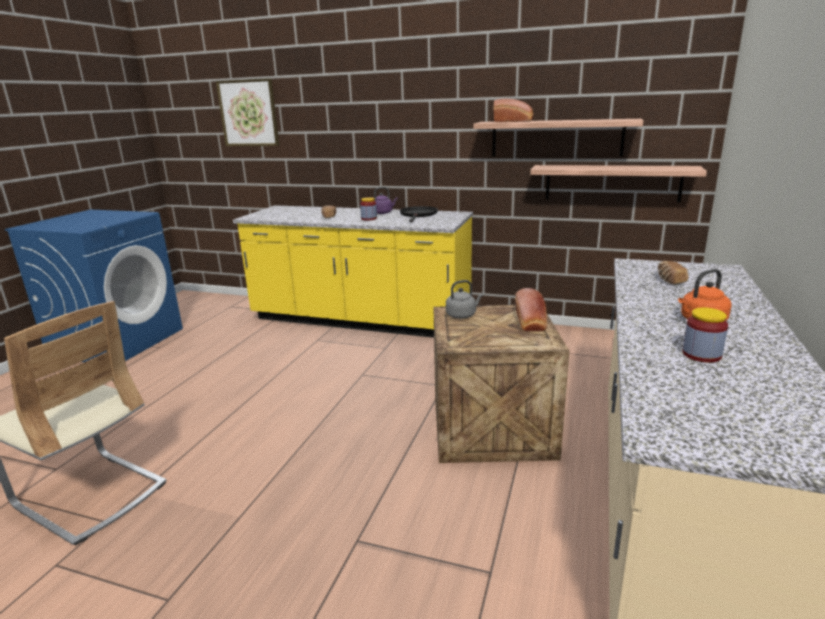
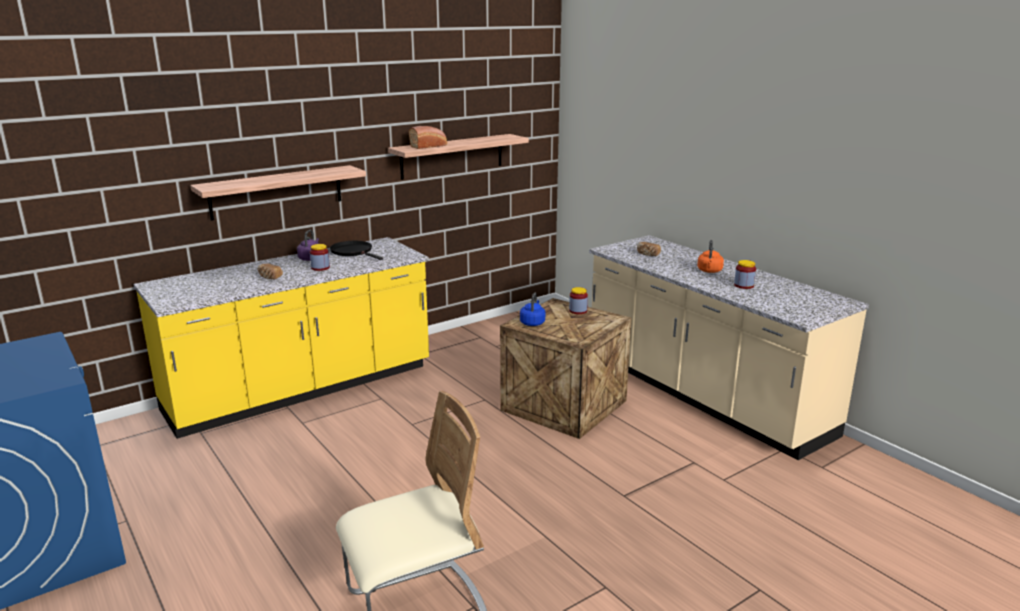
camera: 55 degrees left, 0 degrees up
picture [216,79,279,146] -> none
grey kettle [446,280,483,319] -> blue kettle [520,293,545,326]
bread [515,288,547,332] -> jar [569,287,588,314]
shelf [530,165,707,202] -> shelf moved to [190,165,366,221]

